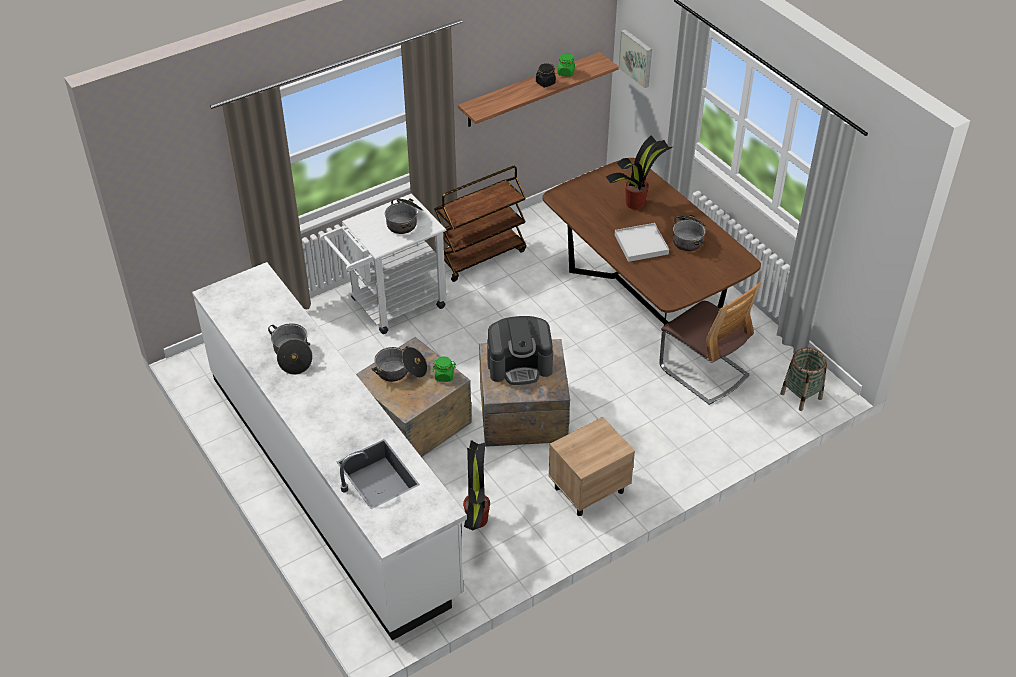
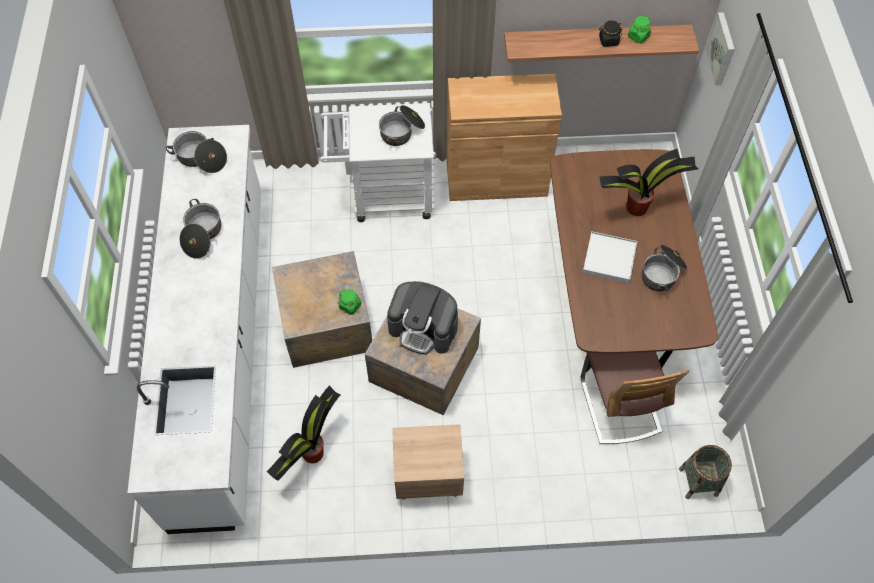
camera: 30 degrees right, 15 degrees up
cooking pot [372,346,427,382] -> cooking pot moved to [166,131,227,173]
brown cart [434,166,526,282] -> brown cabinet [447,74,562,201]

